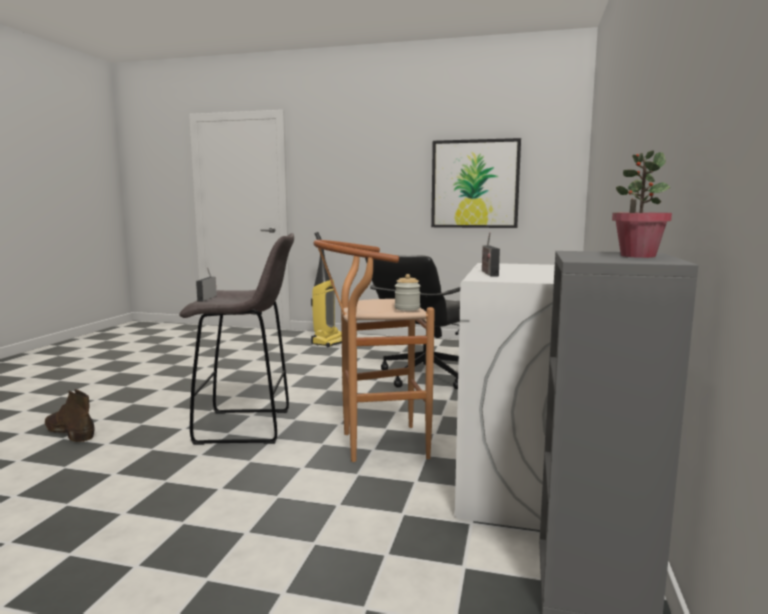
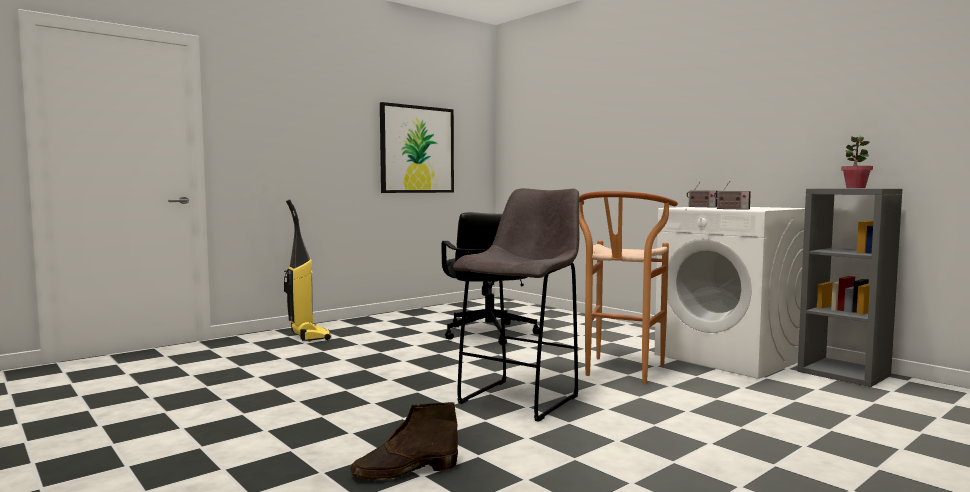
camera: 55 degrees left, 5 degrees down
radio [196,267,217,301] -> radio moved to [687,182,717,208]
jar [395,274,420,311] -> none

